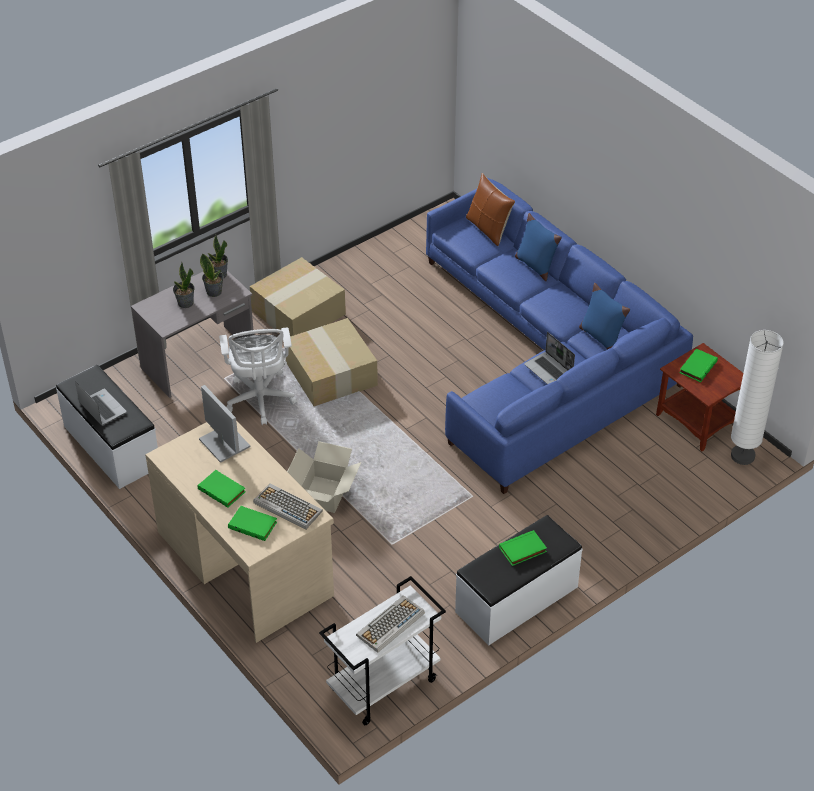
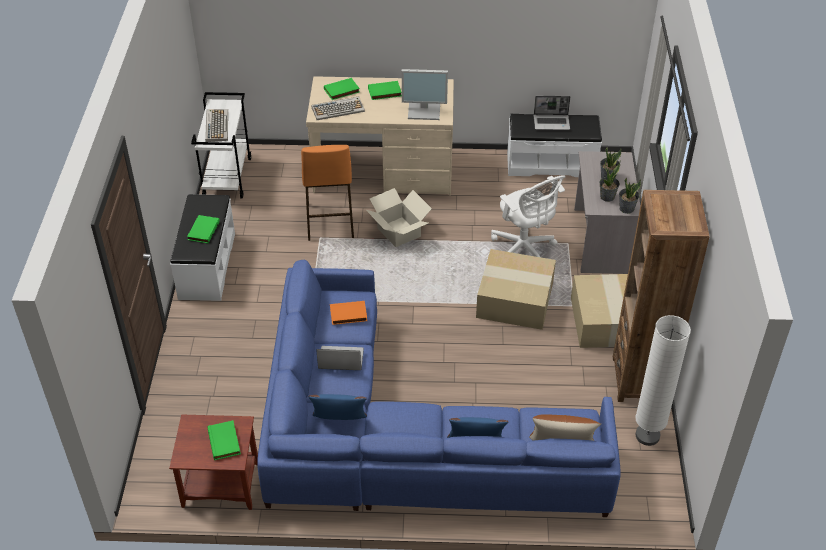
camera: 130 degrees right, 0 degrees up
white office chair [219,327,297,425] -> white office chair turned 150 degrees counterclockwise [491,175,566,257]
white floor lamp [731,330,784,465] -> white floor lamp moved to [635,315,691,446]
none -> orange stool [301,145,354,241]
none -> orange book [330,301,367,325]
none -> brown bookcase [613,190,710,402]

